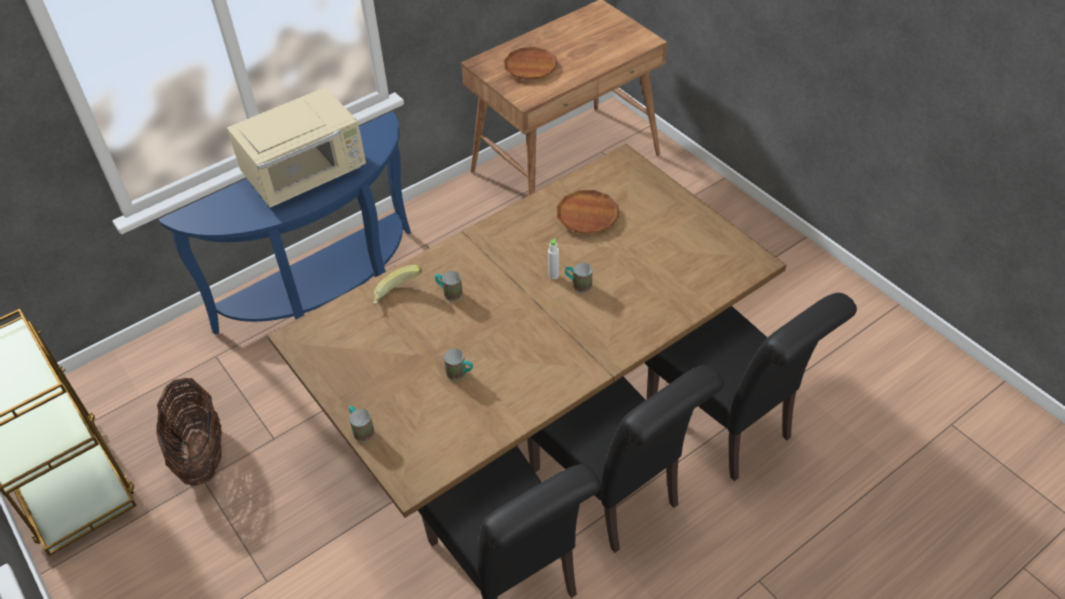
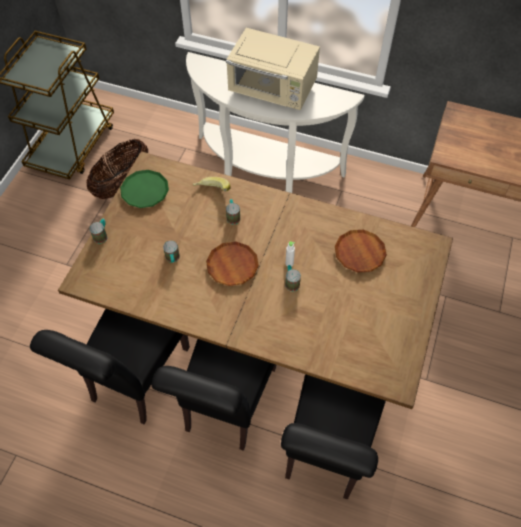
camera: 55 degrees right, 10 degrees up
blue console table [158,112,411,335] -> white console table [186,52,365,193]
brown plate [504,47,557,80] -> brown plate moved to [206,242,259,286]
none -> green plate [120,170,169,208]

